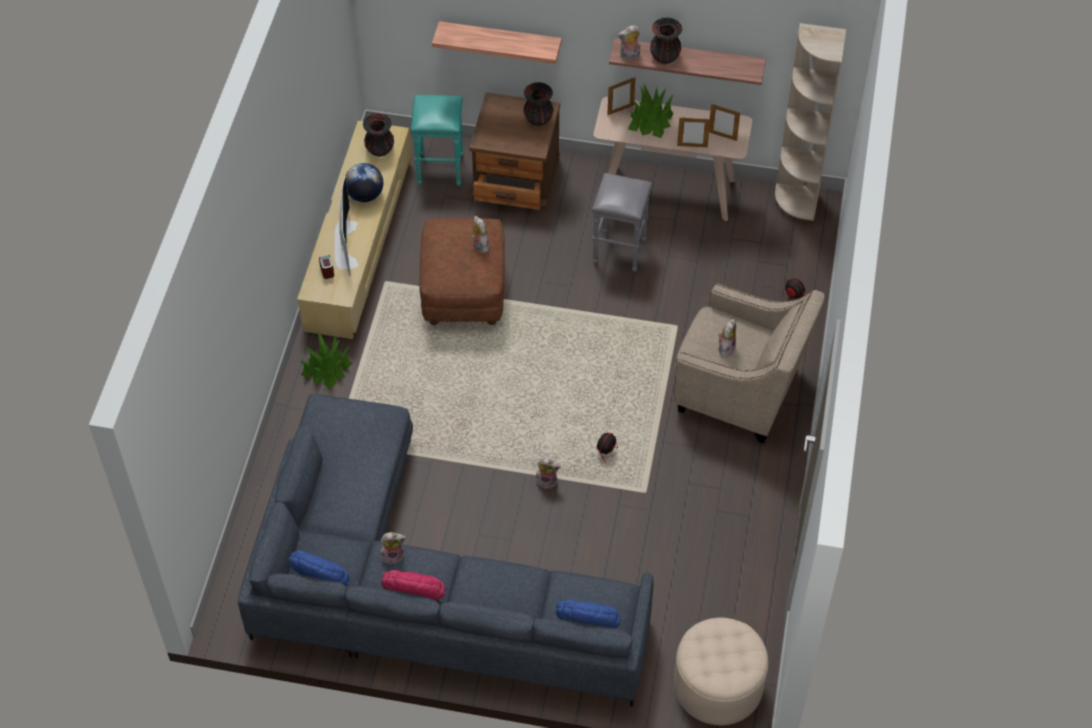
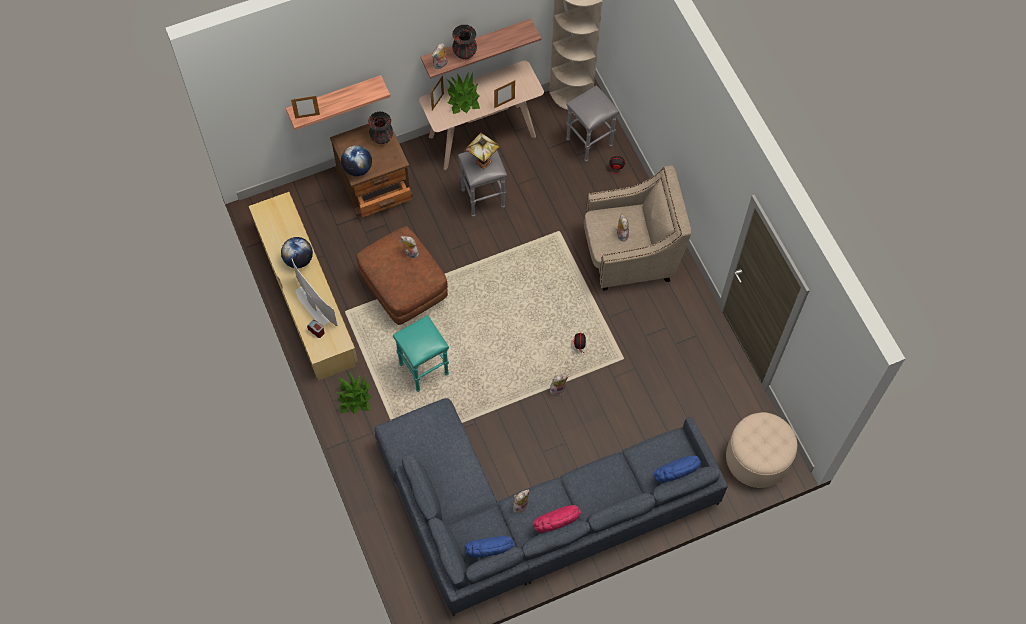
camera: 35 degrees left, 10 degrees up
black vase [363,113,394,157] -> none
turquoise stool [411,95,463,186] -> turquoise stool moved to [393,315,449,392]
picture frame [709,104,740,141] -> picture frame moved to [291,95,320,119]
none -> globe [341,145,372,176]
none -> table lamp [465,133,500,169]
none -> grey stool [566,85,619,162]

